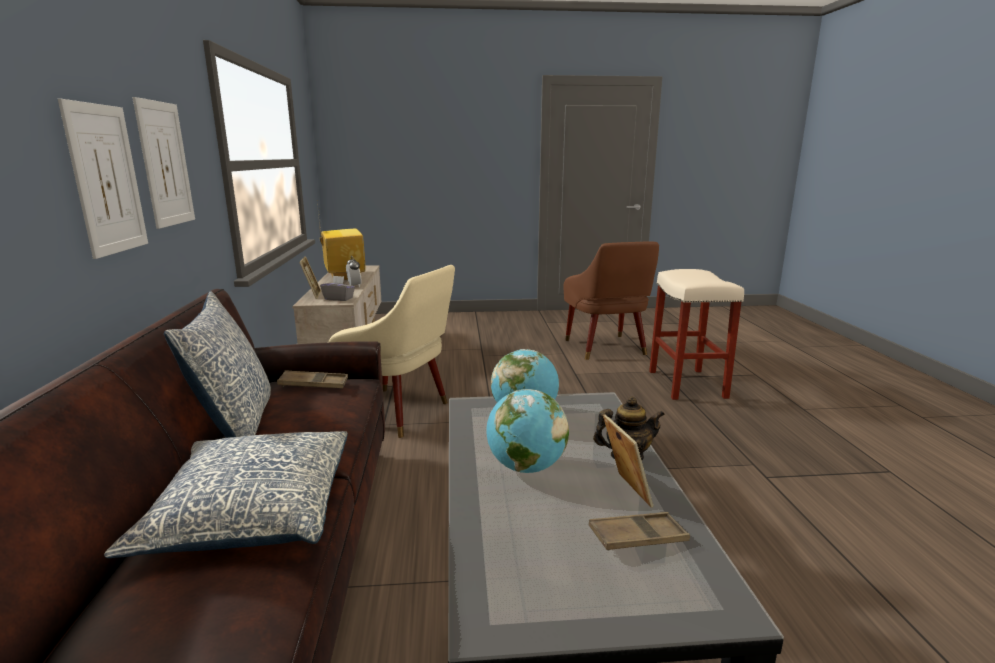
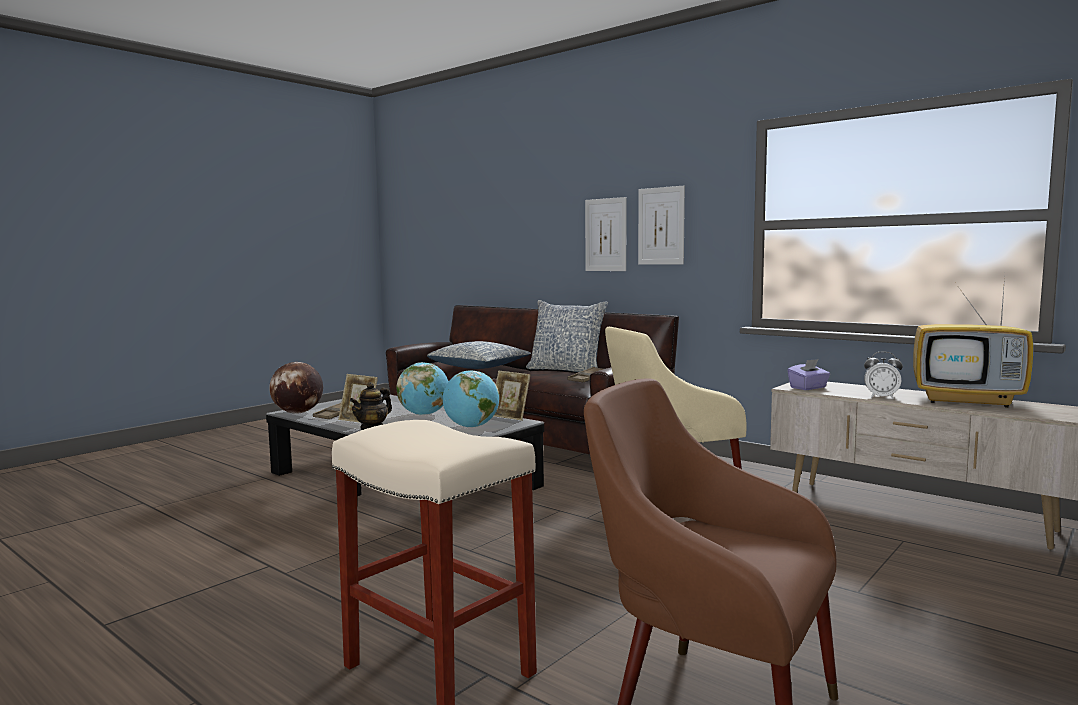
camera: 135 degrees right, 10 degrees down
picture frame [299,256,321,299] -> picture frame moved to [494,371,530,421]
grey tissue box [320,276,355,301] -> purple tissue box [787,359,830,390]
none -> globe [269,362,323,414]

